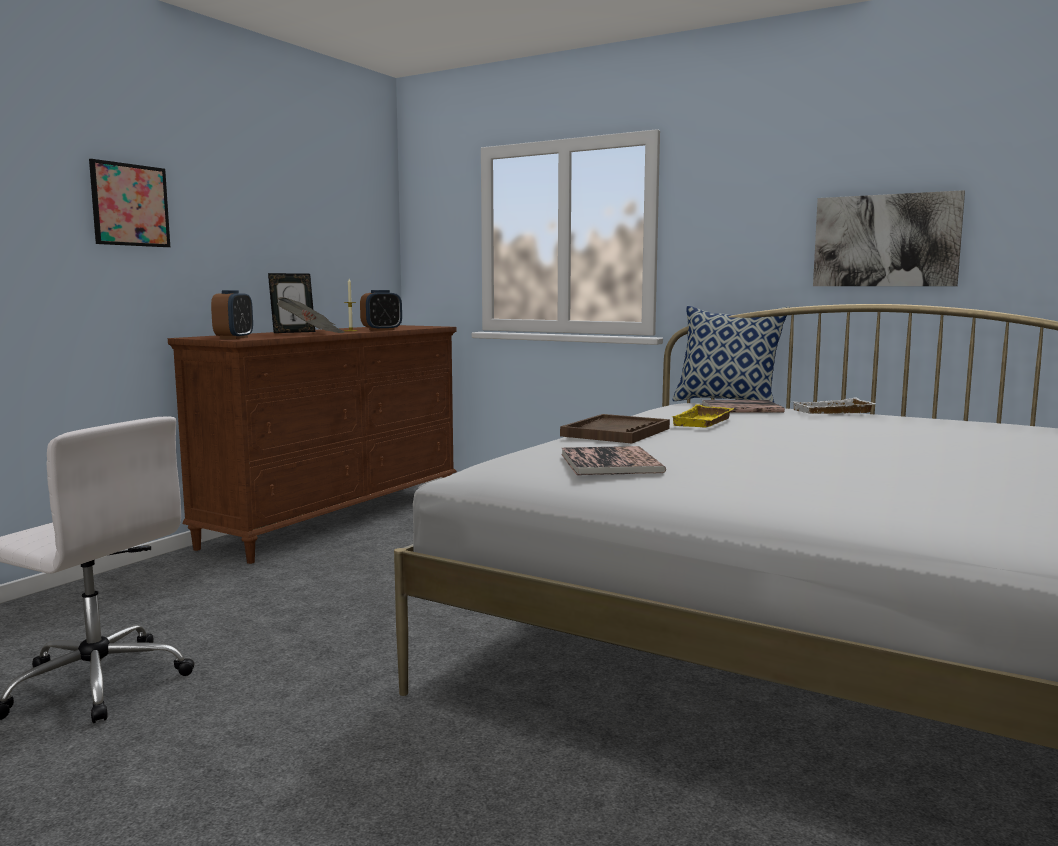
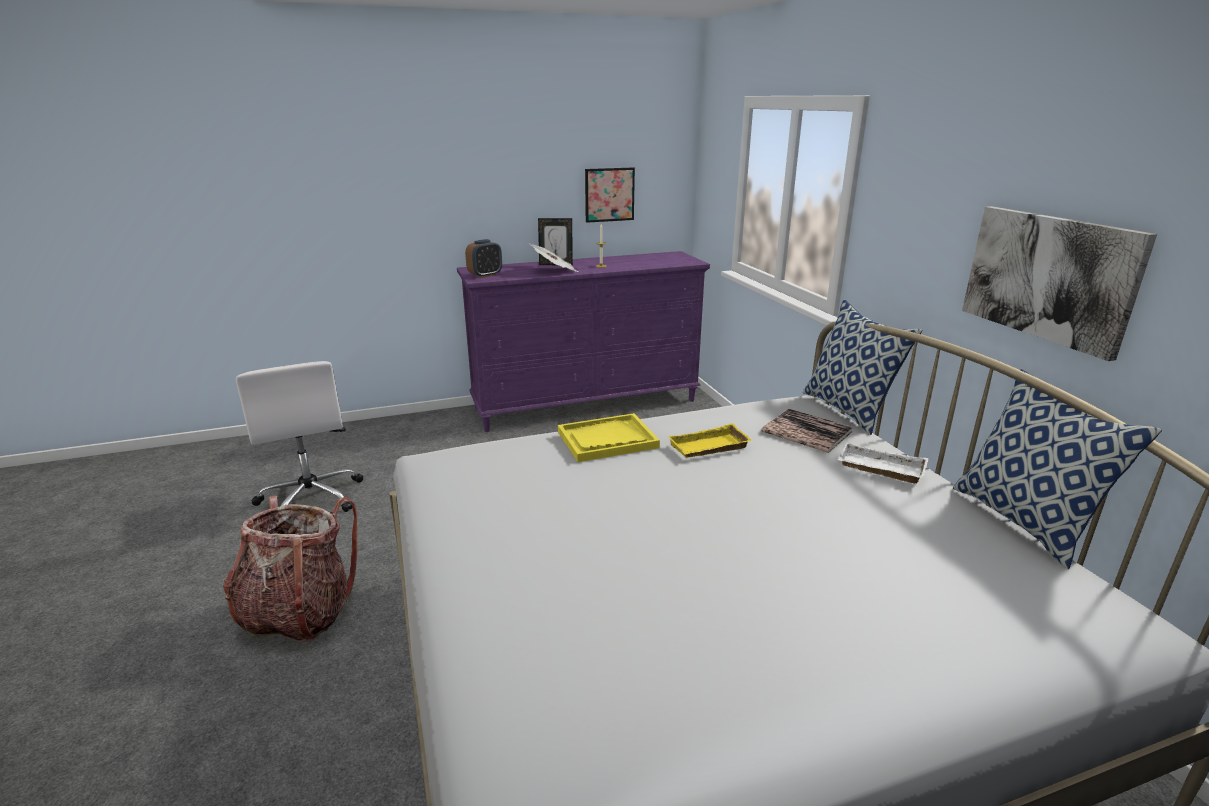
camera: 40 degrees right, 15 degrees up
picture [89,159,170,247] -> picture moved to [585,167,635,223]
brown dresser [168,325,457,564] -> purple dresser [457,251,710,432]
alarm clock [360,290,402,331] -> none
brown tray [560,414,670,444] -> yellow tray [558,413,660,462]
book [561,446,666,475] -> none
none -> backpack [223,495,357,643]
none -> pillow [953,369,1162,569]

